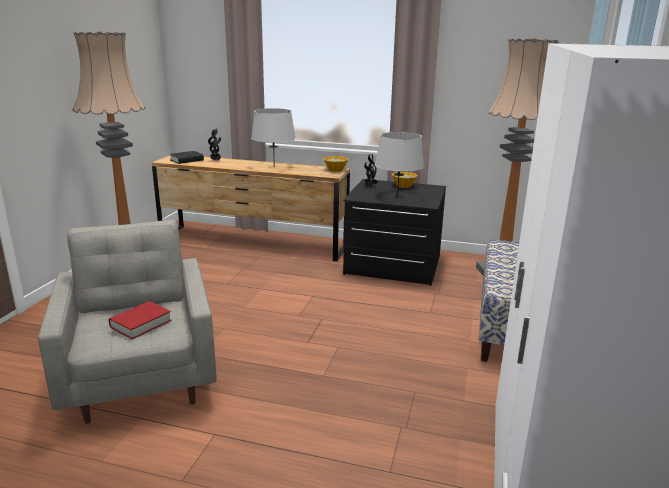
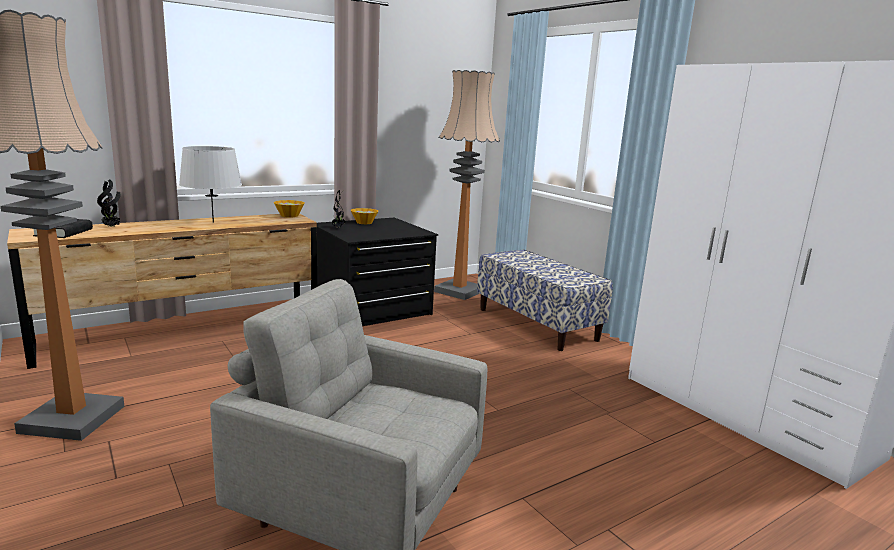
camera: 50 degrees left, 5 degrees down
red book [109,301,172,339] -> none
grey table lamp [375,132,424,197] -> none

